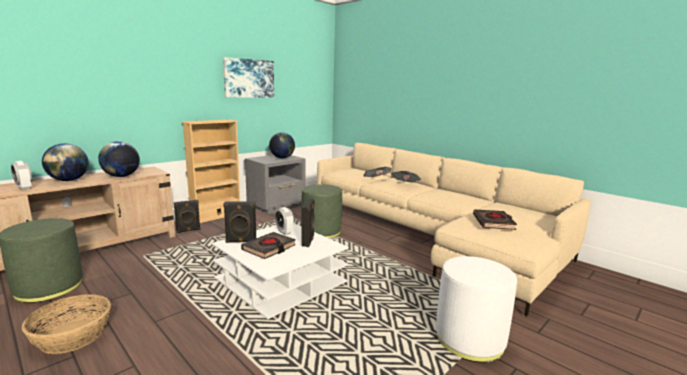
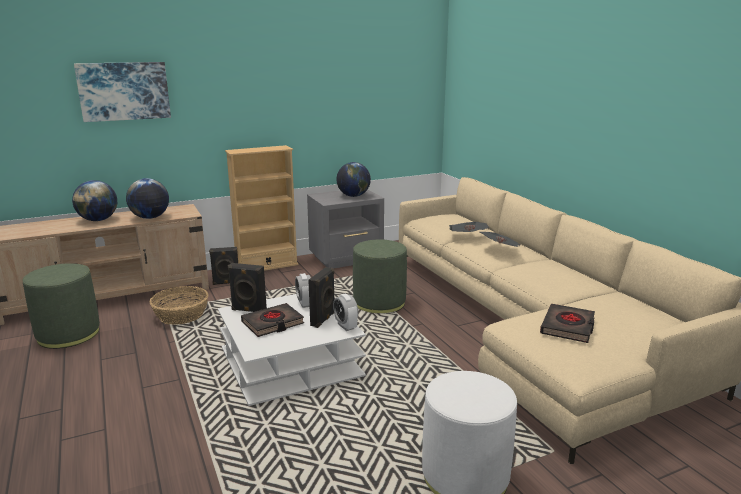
camera: 20 degrees right, 5 degrees up
alarm clock [11,161,32,190] -> alarm clock moved to [333,294,358,331]
basket [22,294,111,354] -> basket moved to [150,286,208,325]
picture [223,57,274,98] -> picture moved to [74,62,171,122]

